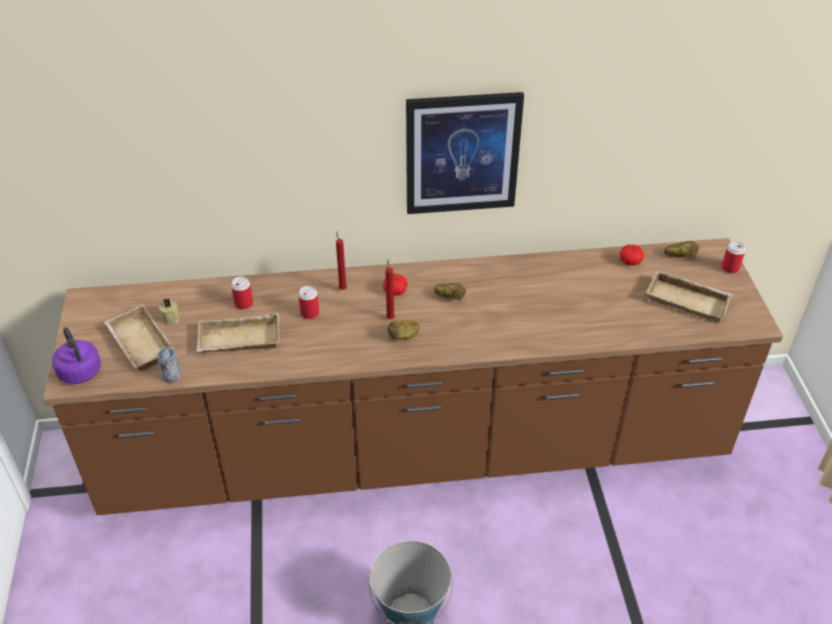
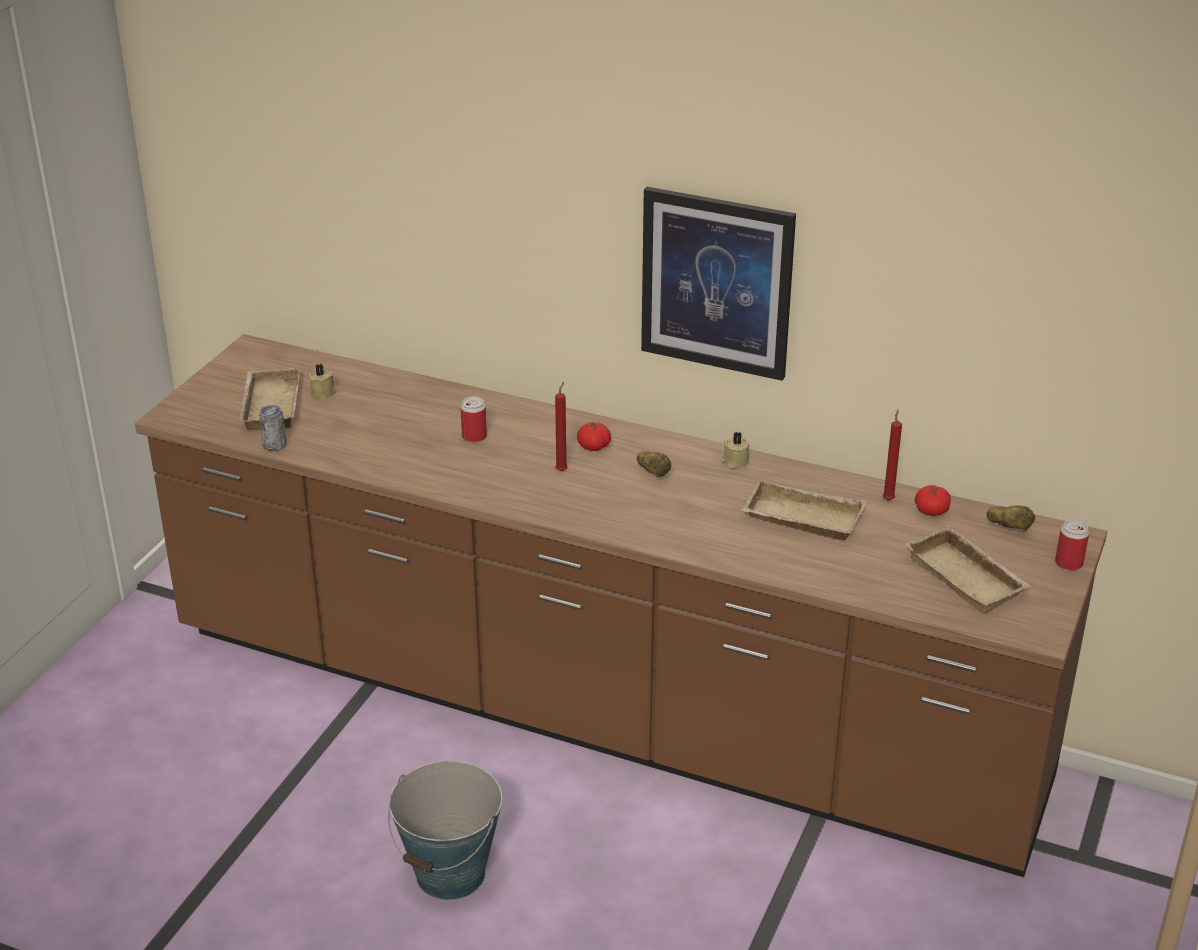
camera: 30 degrees right, 10 degrees down
purple kettle [52,327,101,384] -> none
beige tray [197,313,280,352] -> beige tray moved to [742,479,866,540]
can [231,276,253,310] -> none
red candle [336,231,347,290] -> red candle moved to [883,409,902,501]
potato [387,320,420,340] -> none
none -> beige candle [721,432,750,469]

